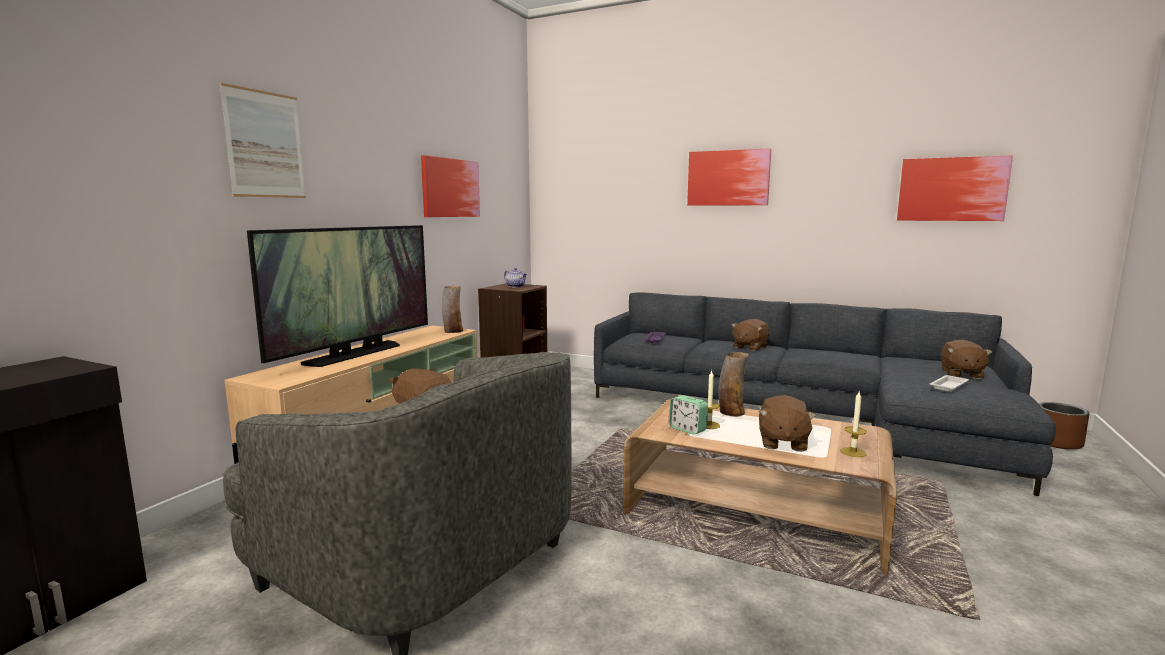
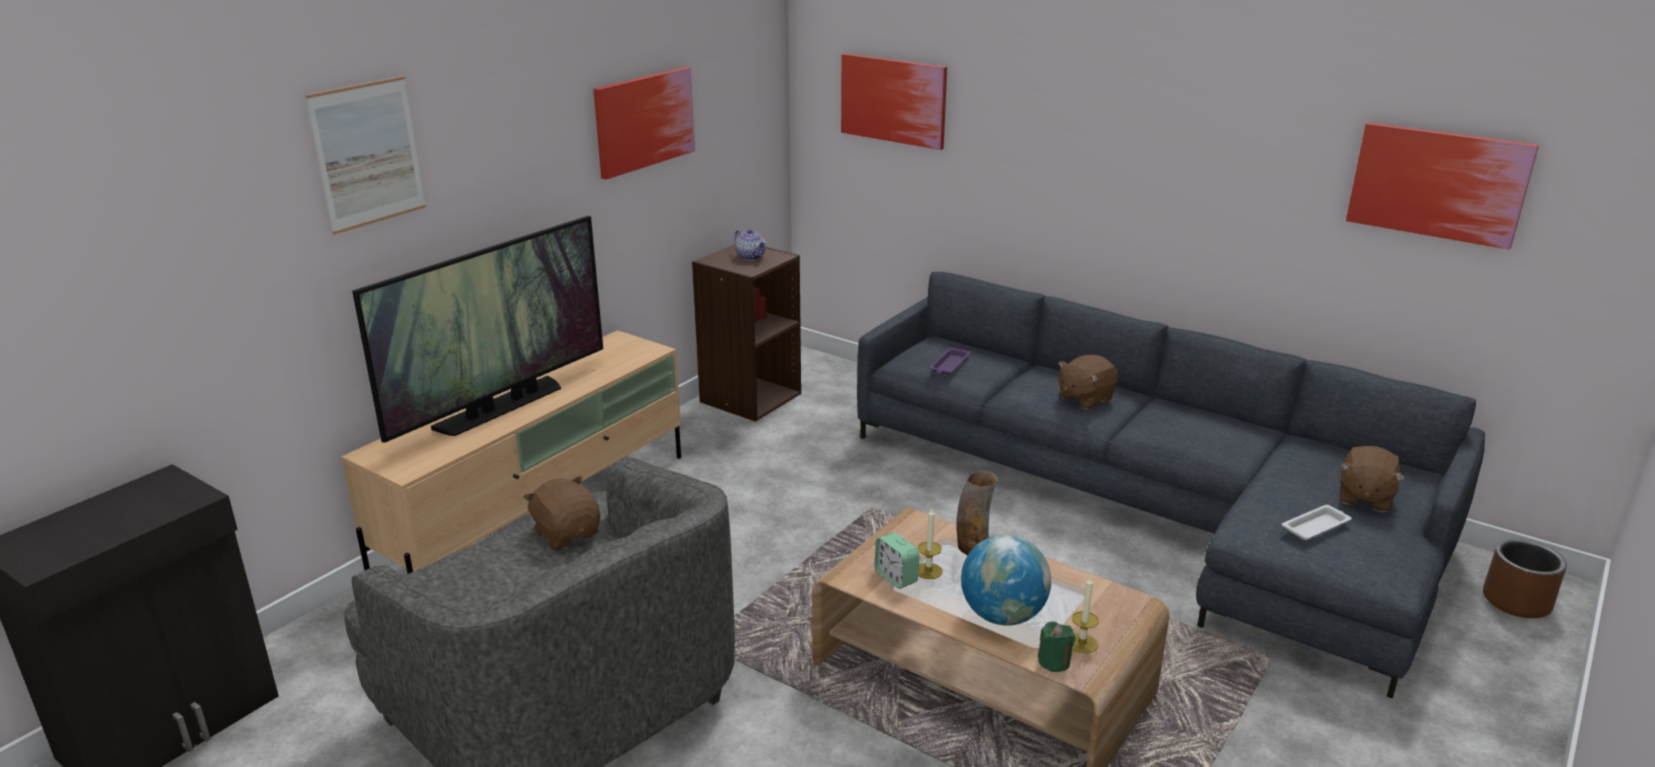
camera: 10 degrees right, 15 degrees up
vase [442,286,463,333] -> none
picture [687,148,771,206] -> picture moved to [841,53,947,150]
brown plush toy [759,395,816,452] -> globe [961,535,1051,626]
none -> green candle [1038,621,1075,672]

